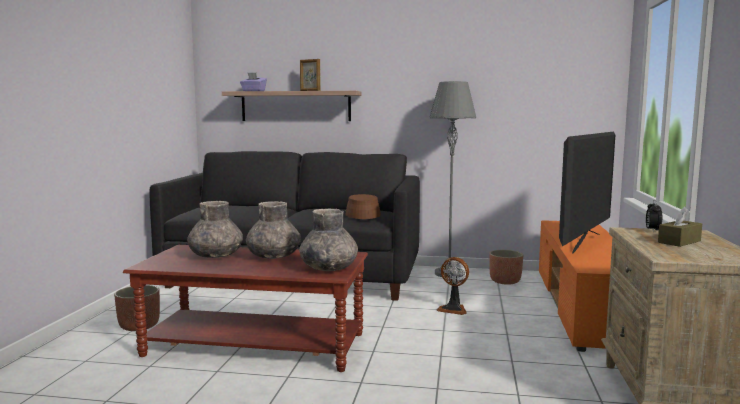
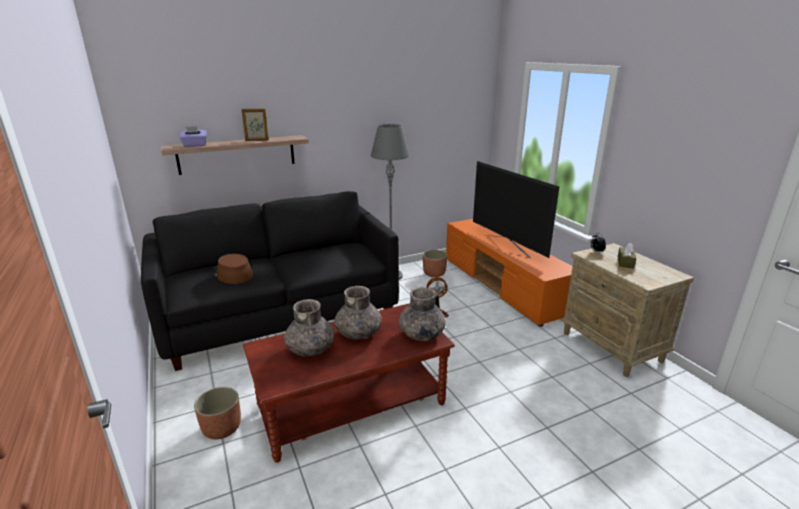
camera: 35 degrees left, 15 degrees up
brown hat [345,194,381,219] -> brown hat moved to [213,254,253,284]
television [559,132,615,254] -> television turned 150 degrees clockwise [473,161,559,258]

